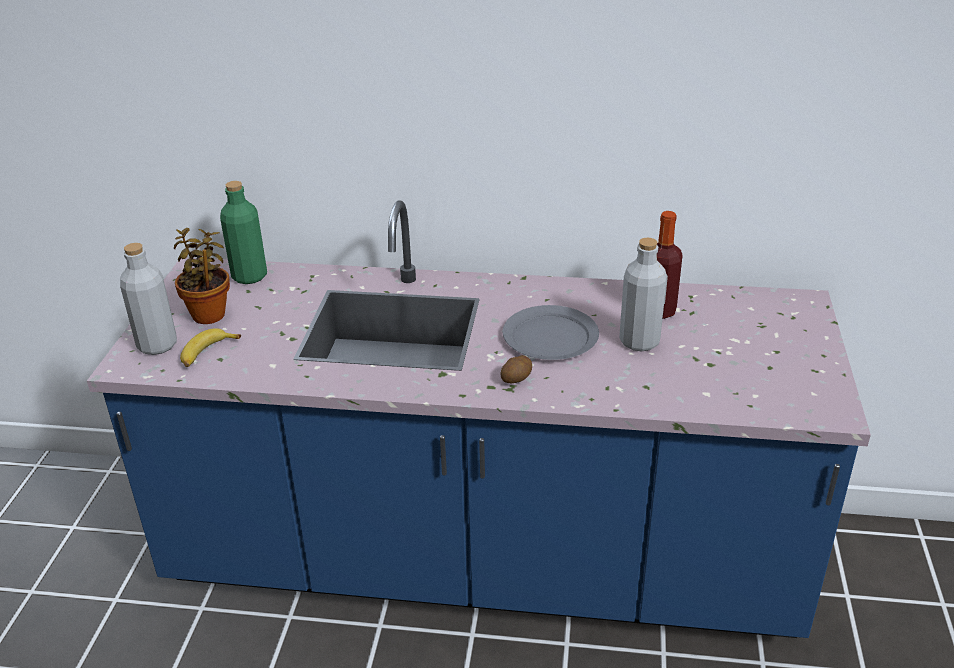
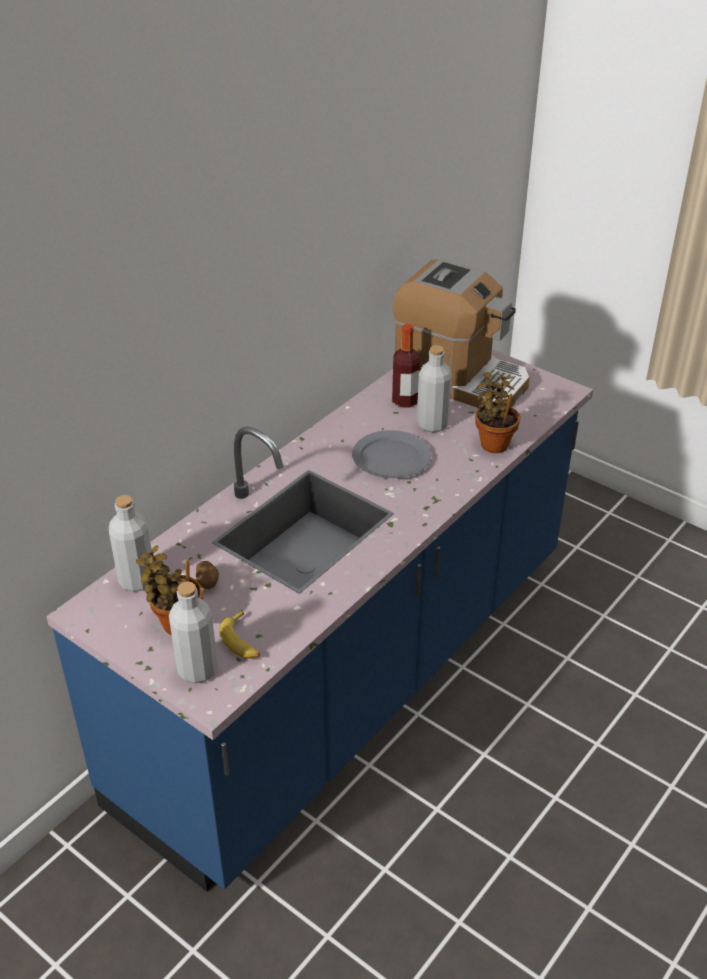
camera: 60 degrees left, 5 degrees up
green bottle [220,181,267,284] -> grey bottle [109,495,155,592]
potato [500,355,532,383] -> potato moved to [196,561,219,589]
none -> coffee machine [393,259,530,408]
none -> potted plant [475,372,520,453]

